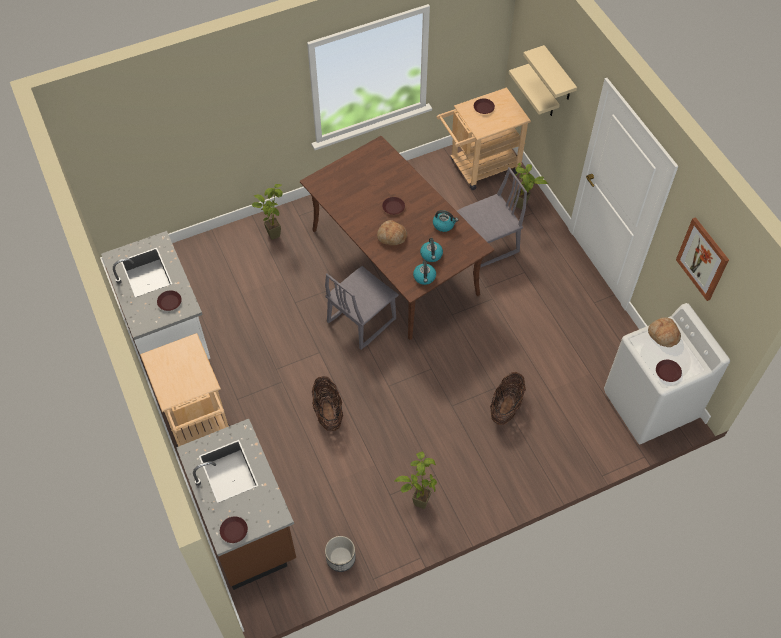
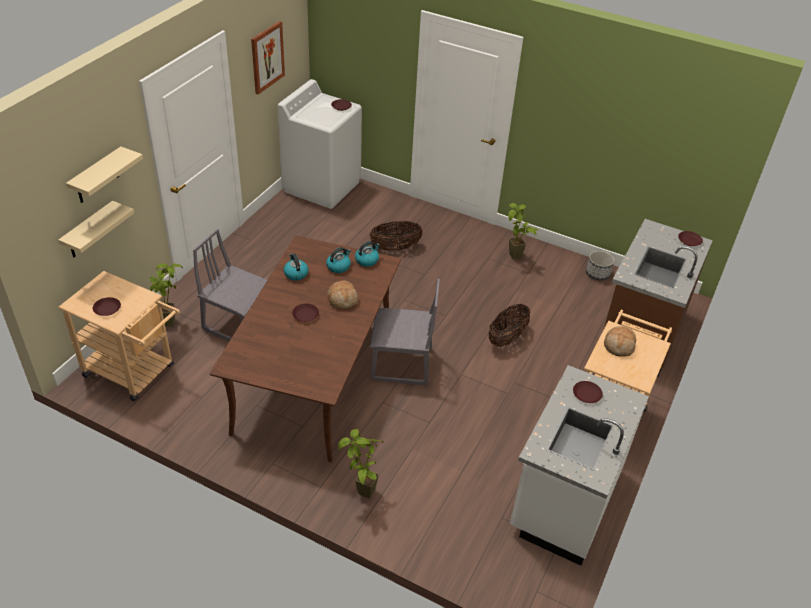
camera: 130 degrees left, 15 degrees down
bread [648,317,681,347] -> bread moved to [604,326,636,357]

